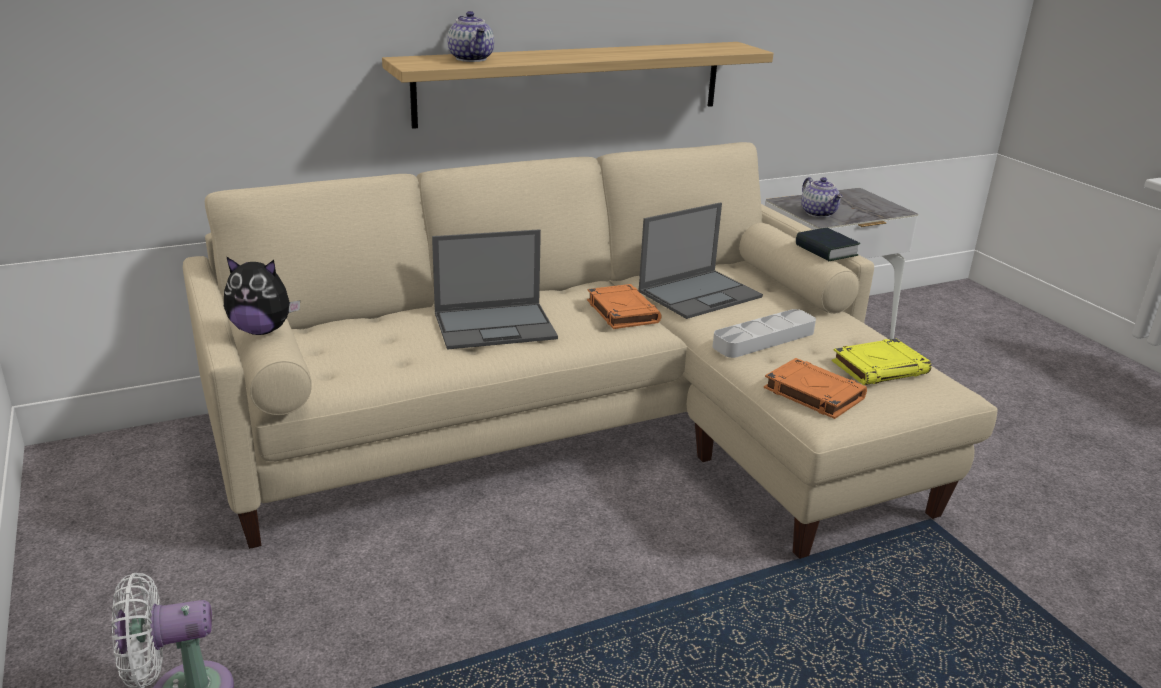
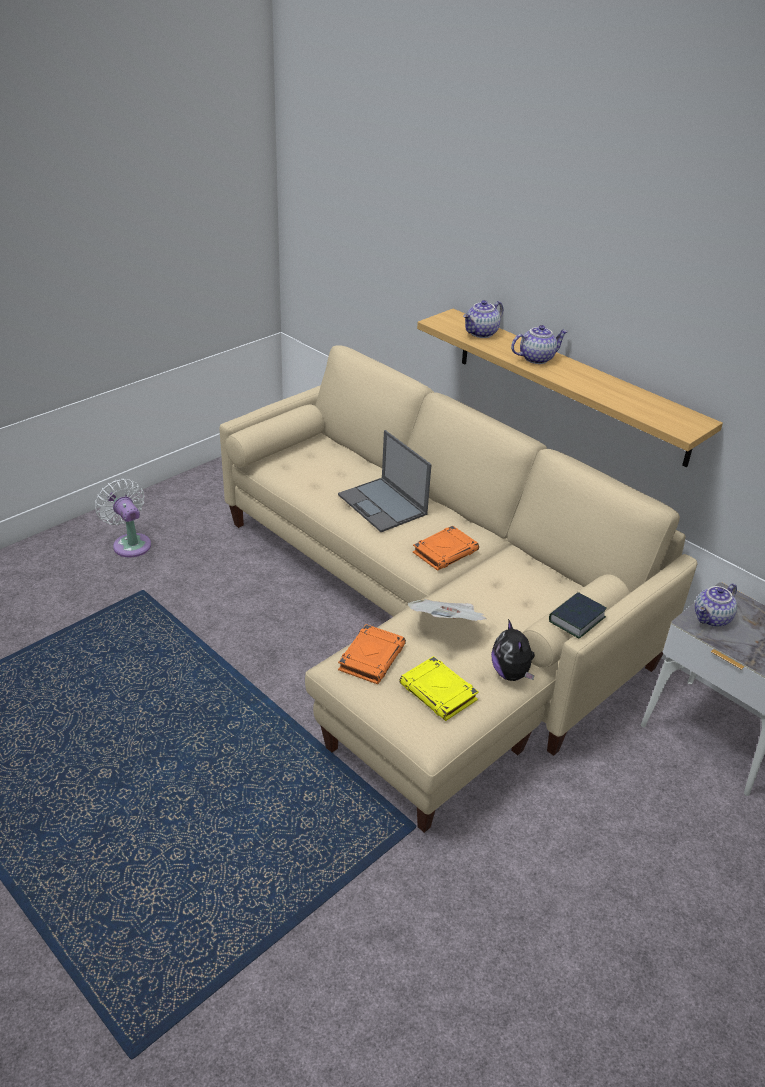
camera: 70 degrees right, 10 degrees up
plush toy [224,257,300,335] -> plush toy moved to [491,619,535,681]
laptop [638,202,763,319] -> none
grey tray [712,309,816,358] -> newspaper [408,599,487,621]
none -> teapot [511,325,568,364]

